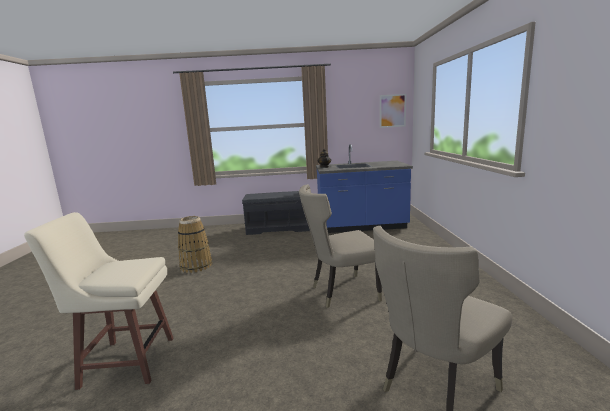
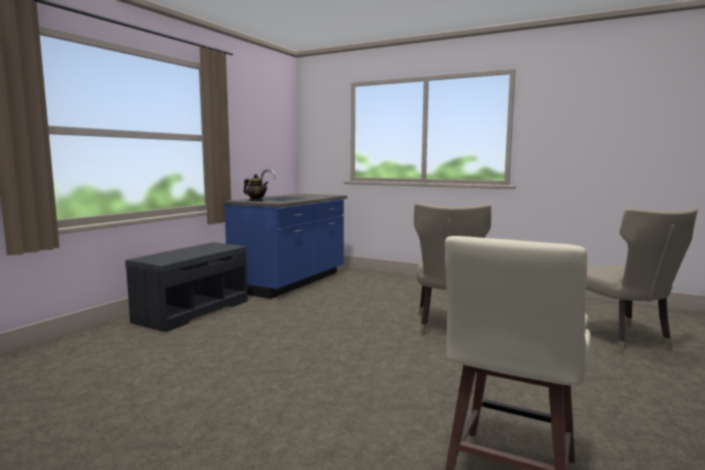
camera: 60 degrees left, 5 degrees down
basket [178,216,212,273] -> none
picture [380,94,406,128] -> none

